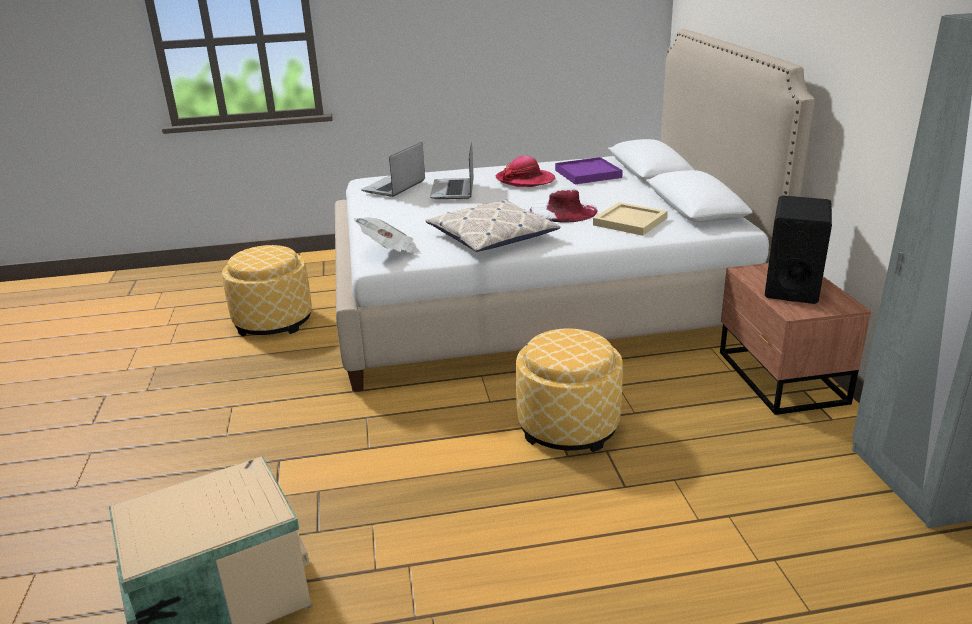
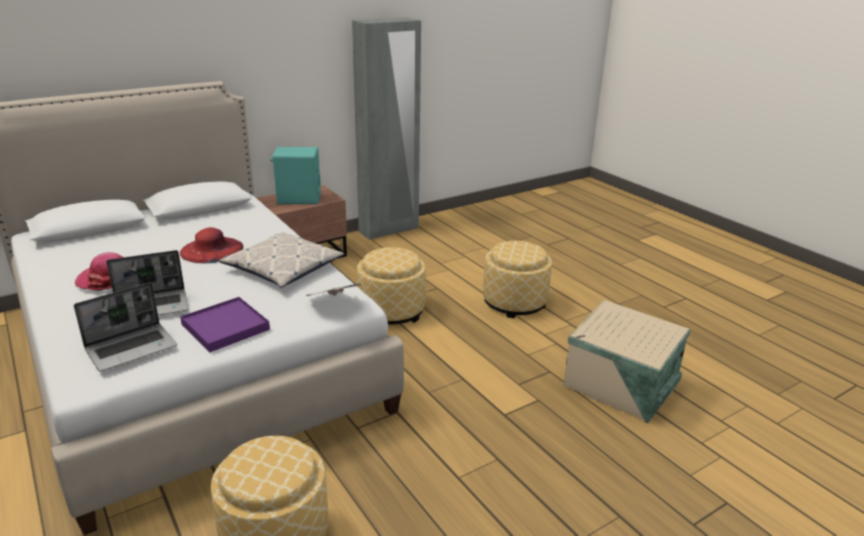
camera: 115 degrees left, 0 degrees up
laptop [361,142,425,197] -> laptop turned 45 degrees counterclockwise [74,283,177,371]
white hat [530,186,598,223] -> red hat [180,227,243,263]
purple tray [555,157,623,184] -> purple tray moved to [180,297,270,352]
beige tray [593,202,668,236] -> none
black speaker [765,195,832,304] -> turquoise speaker [270,147,321,204]
none -> ottoman [483,241,552,318]

